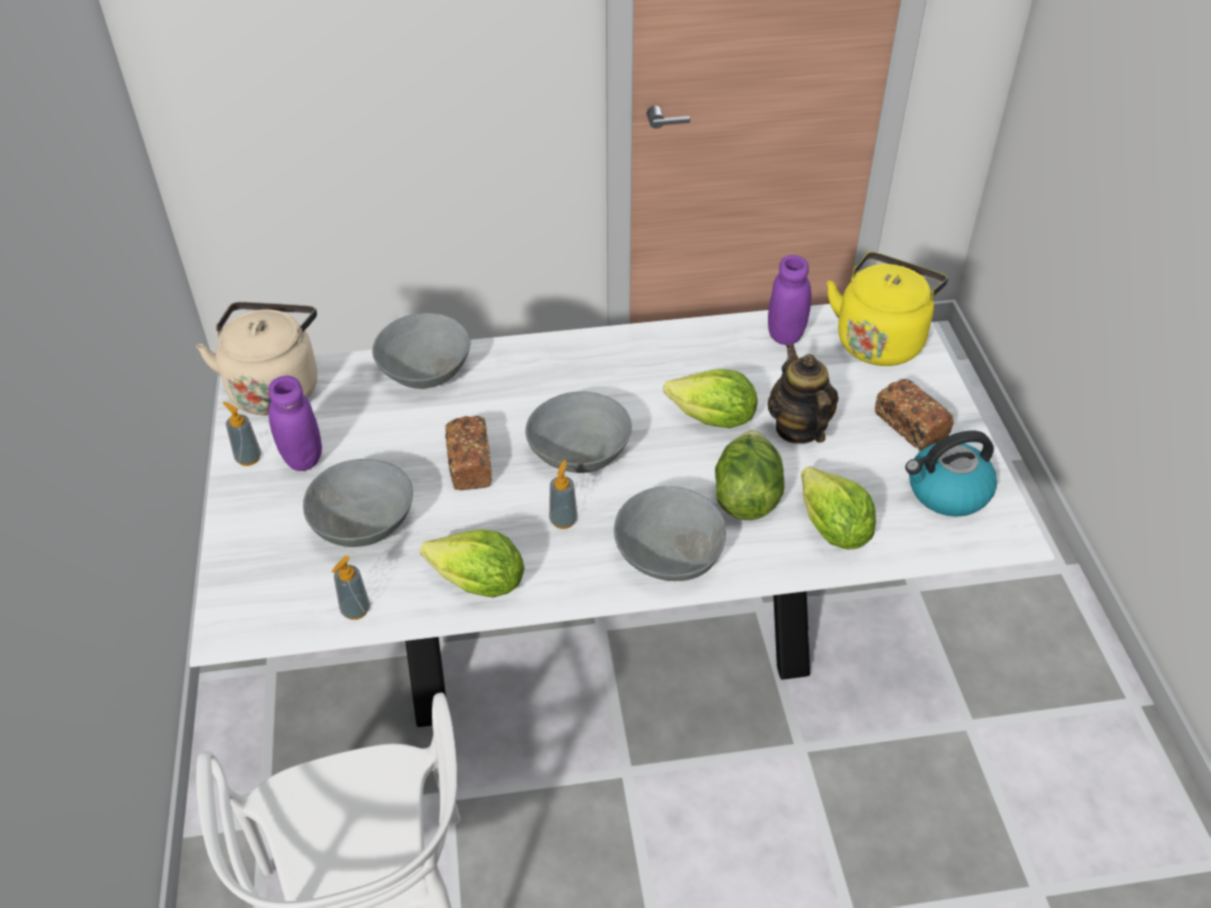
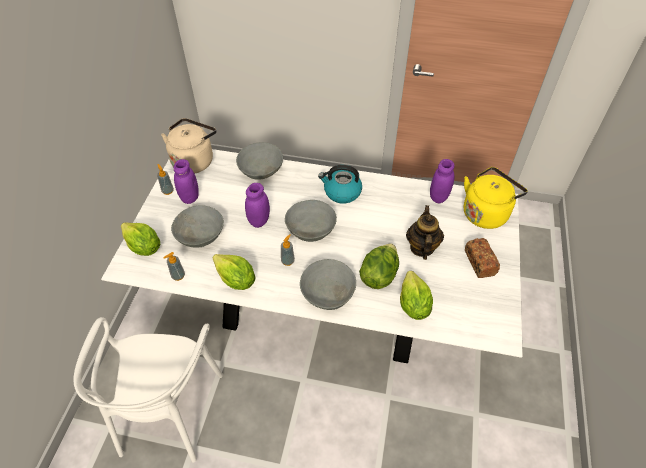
camera: 20 degrees right, 5 degrees up
bread [445,416,492,490] -> purple jar [245,183,270,228]
lettuce [663,369,758,428] -> lettuce moved to [121,222,160,256]
kettle [905,431,997,517] -> kettle moved to [318,165,362,204]

